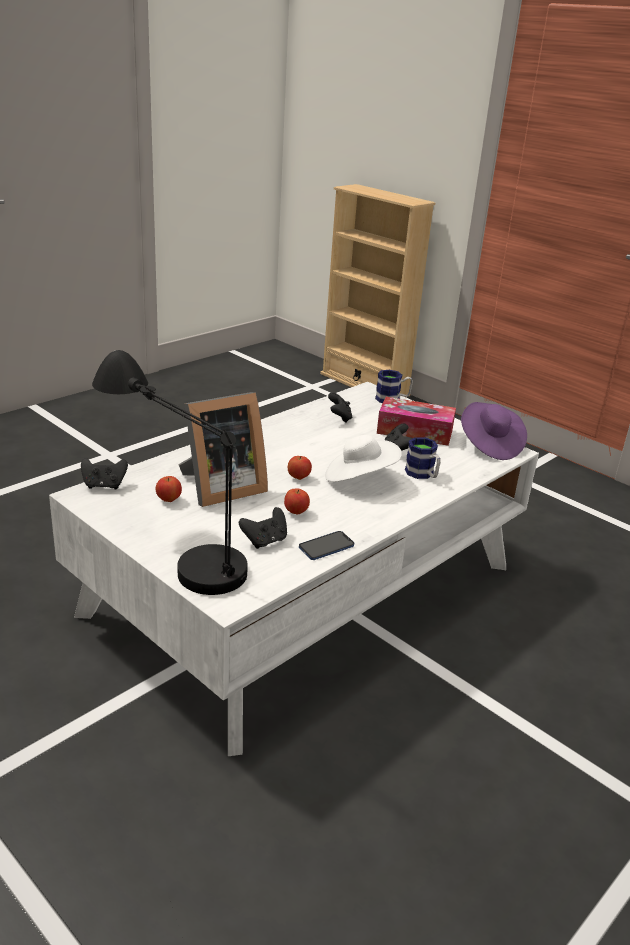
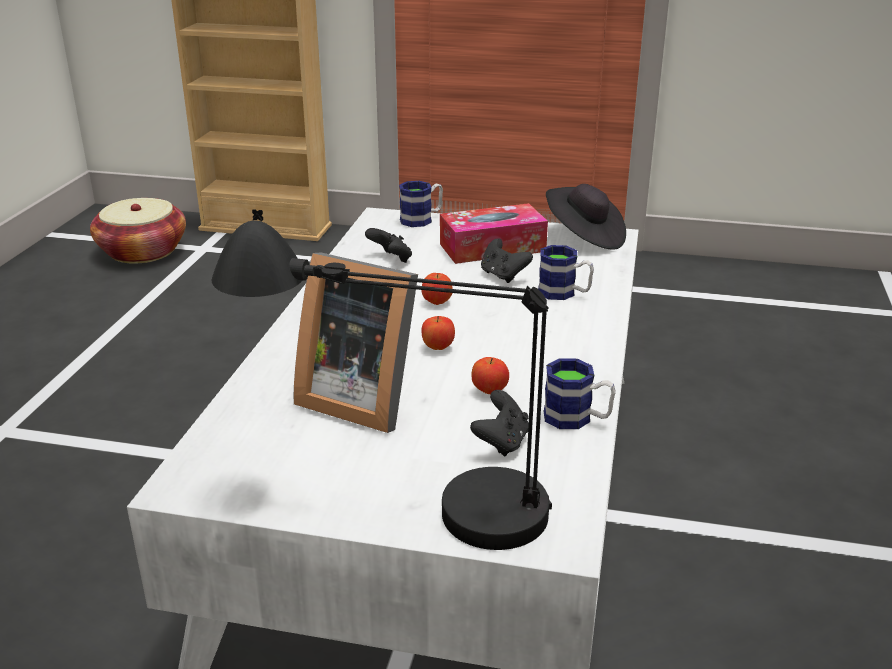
camera: 30 degrees left, 0 degrees up
black game controller [81,458,128,490] -> none
apple [156,476,182,502] -> apple moved to [421,273,453,305]
picture frame [178,392,268,507] -> picture frame turned 90 degrees clockwise [294,253,418,433]
phone [299,531,354,560] -> mug [544,358,616,429]
white hat [325,435,402,482] -> none
purple hat [461,402,527,460] -> black hat [546,184,626,250]
none -> basket [90,198,186,264]

